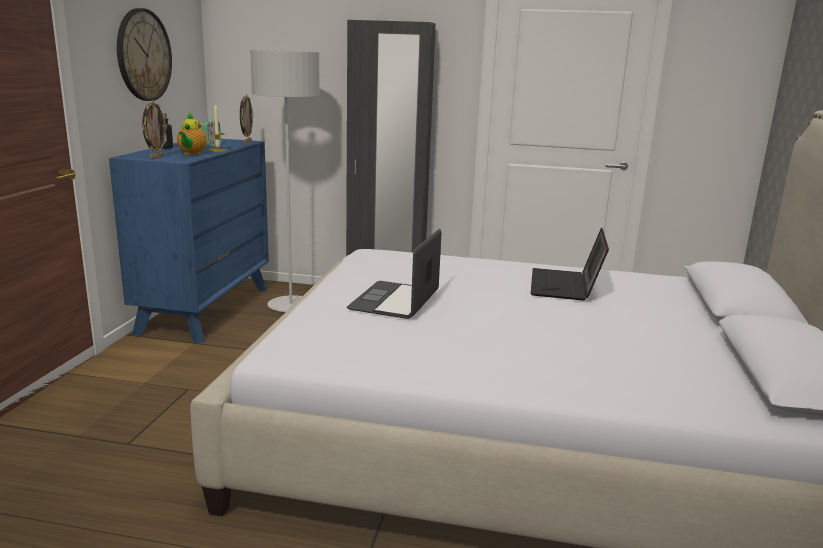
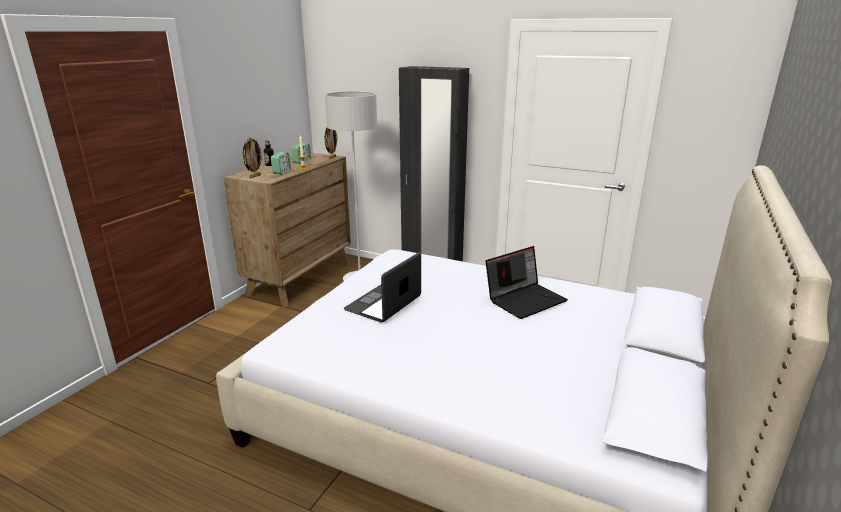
camera: 15 degrees right, 5 degrees up
blue dresser [109,139,269,344] -> brown dresser [224,153,351,307]
wall clock [117,8,172,101] -> none
teapot [177,112,207,155] -> alarm clock [271,152,291,174]
laptop [531,228,609,301] -> laptop turned 150 degrees counterclockwise [485,246,568,319]

